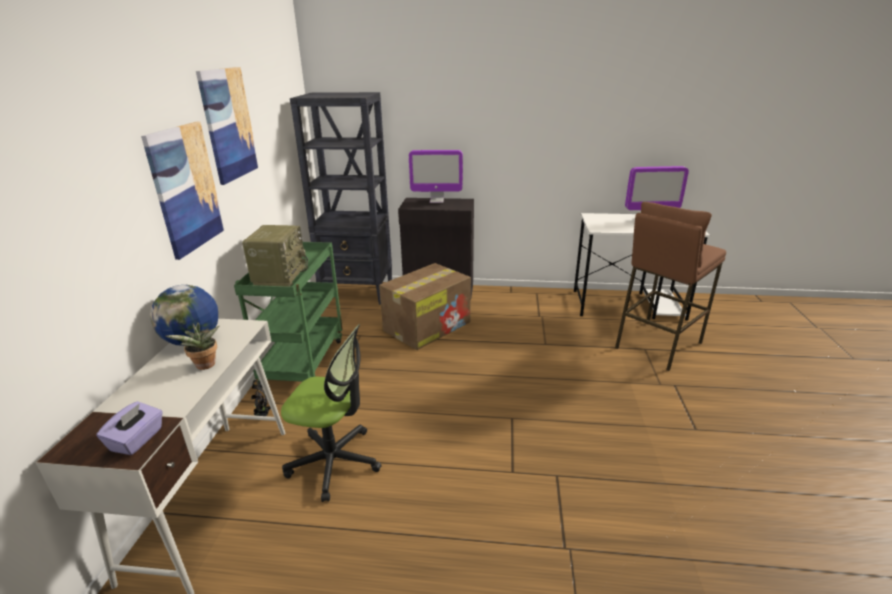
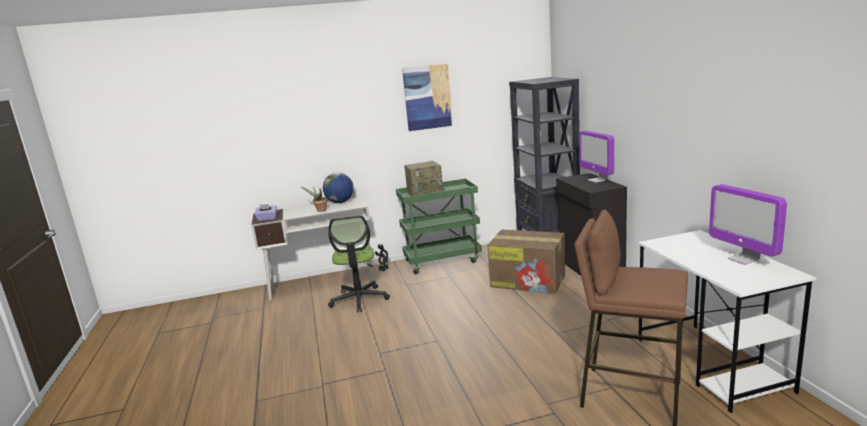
camera: 70 degrees right, 10 degrees down
picture [141,122,225,260] -> none

